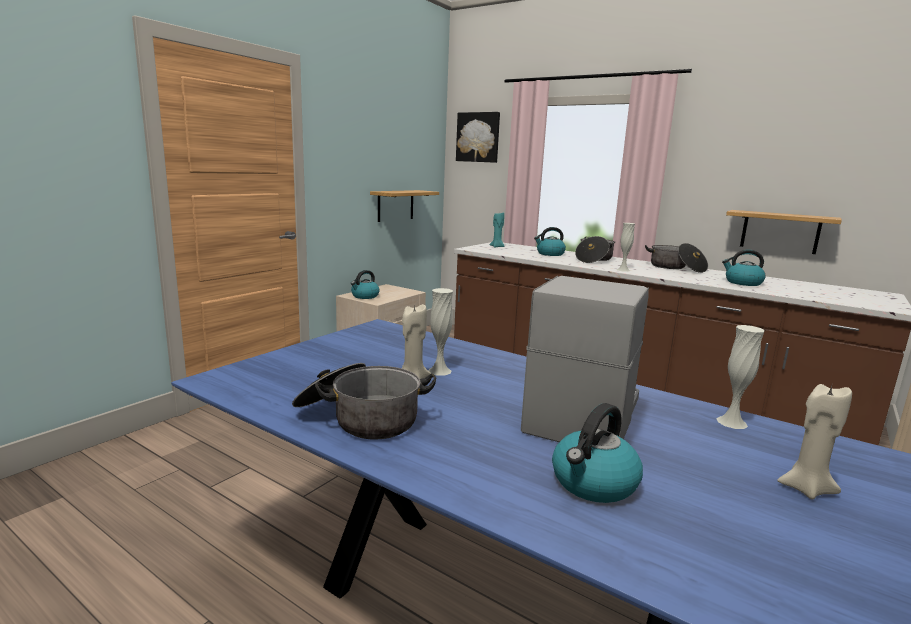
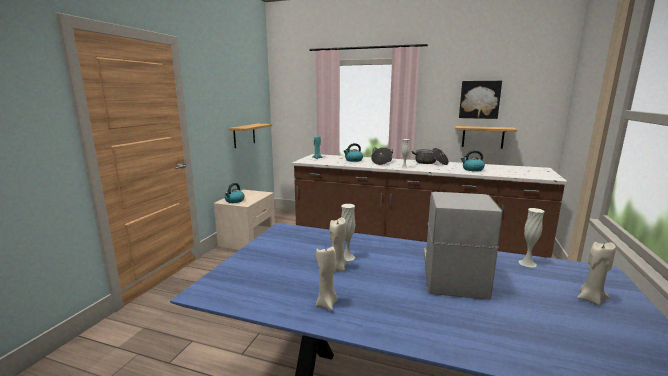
camera: 15 degrees left, 0 degrees up
cooking pot [292,363,436,440] -> beige candle [316,246,338,311]
picture [456,112,500,163] -> picture moved to [459,81,502,119]
kettle [552,403,643,503] -> none

